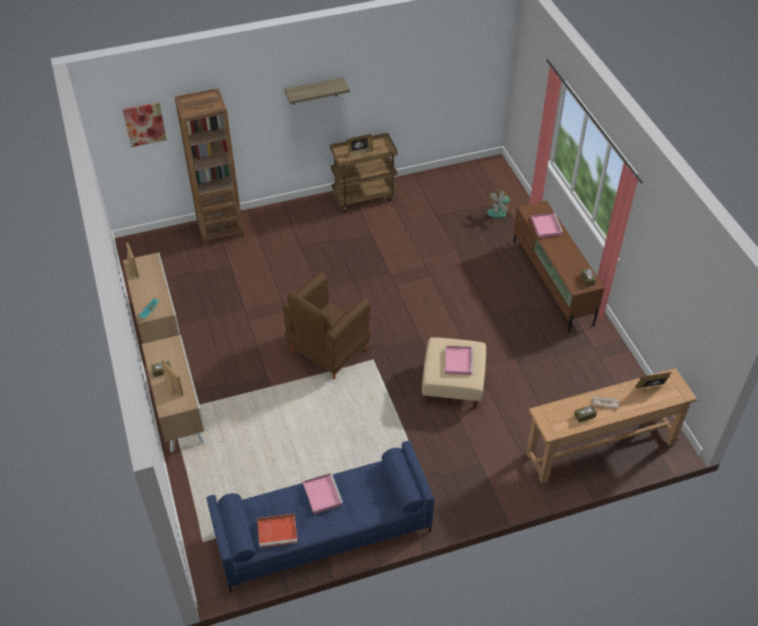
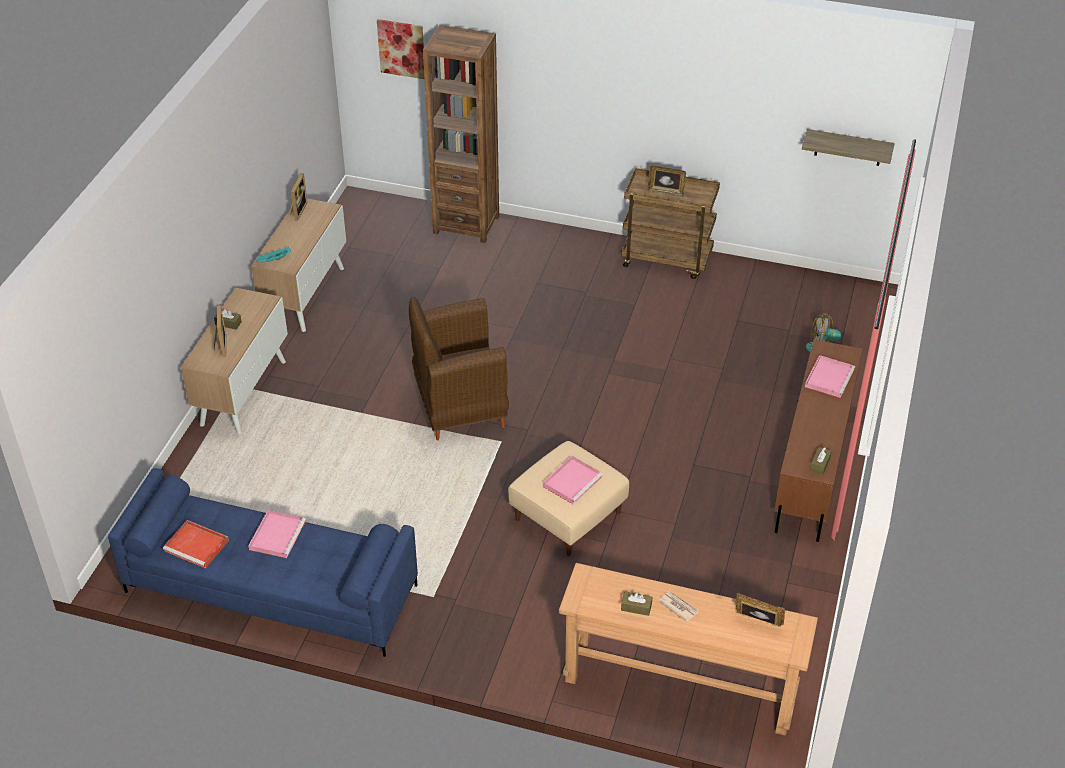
camera: 35 degrees right, 5 degrees down
shelf [284,77,350,105] -> shelf moved to [802,129,895,166]

